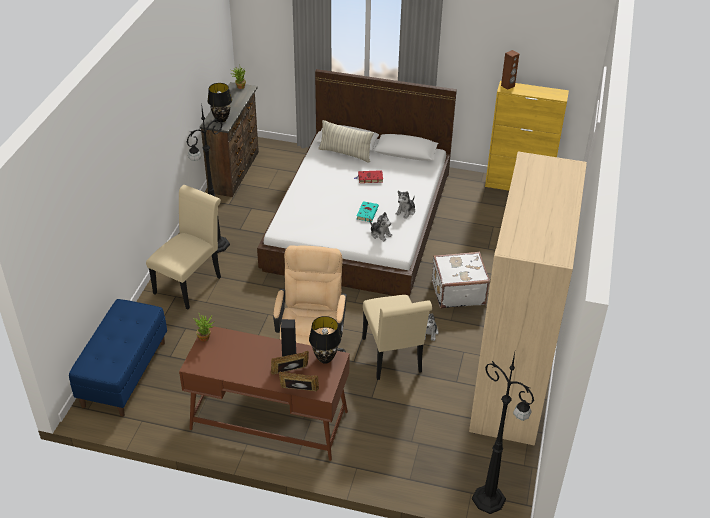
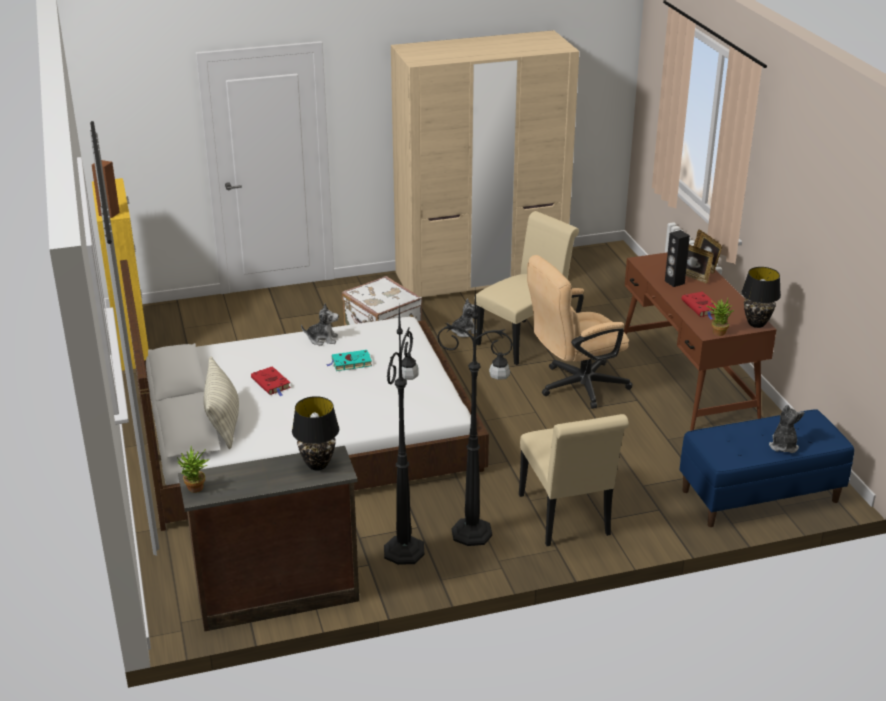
camera: 120 degrees left, 10 degrees down
beige chair [146,185,221,309] -> beige chair turned 105 degrees counterclockwise [519,414,629,546]
black table lamp [309,316,341,364] -> black table lamp moved to [742,267,781,328]
plush toy [369,212,392,241] -> plush toy moved to [769,405,805,453]
black floor lamp [472,353,534,514] -> black floor lamp moved to [384,308,424,565]
none -> red book [681,292,717,319]

